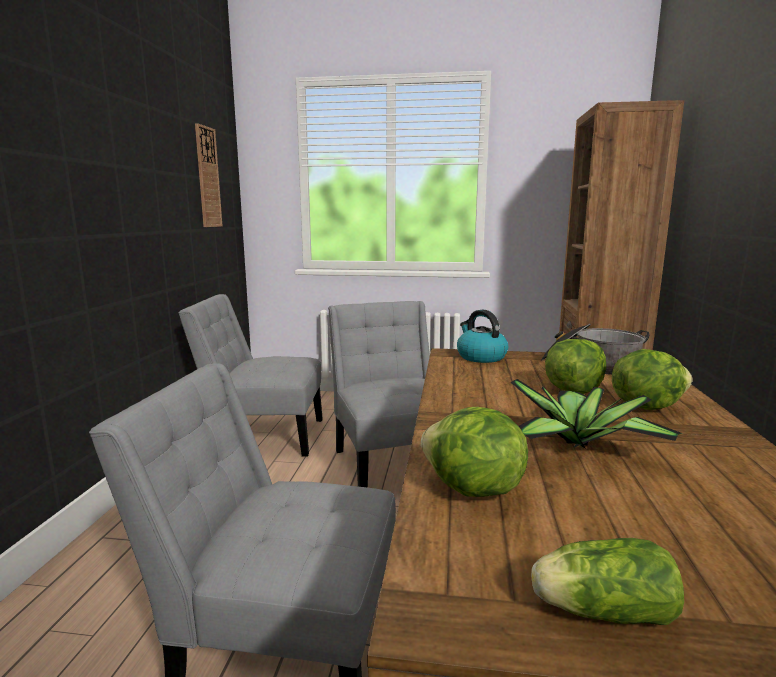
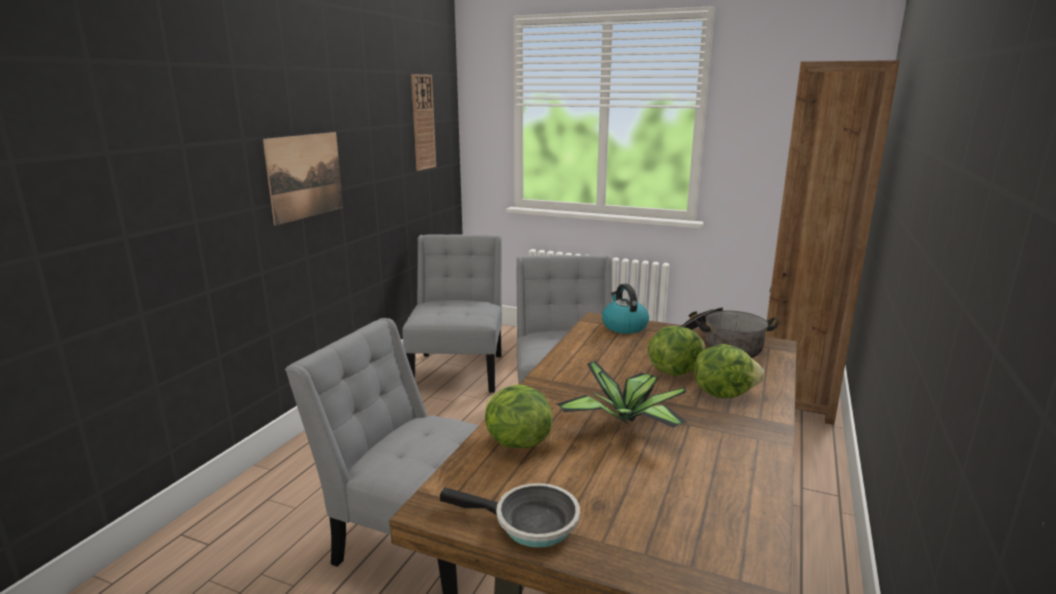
camera: 15 degrees right, 5 degrees up
grey chair [178,294,323,457] -> grey chair turned 75 degrees clockwise [402,234,502,392]
lettuce [531,538,684,625] -> frying pan [440,483,580,548]
none -> picture [263,132,343,226]

